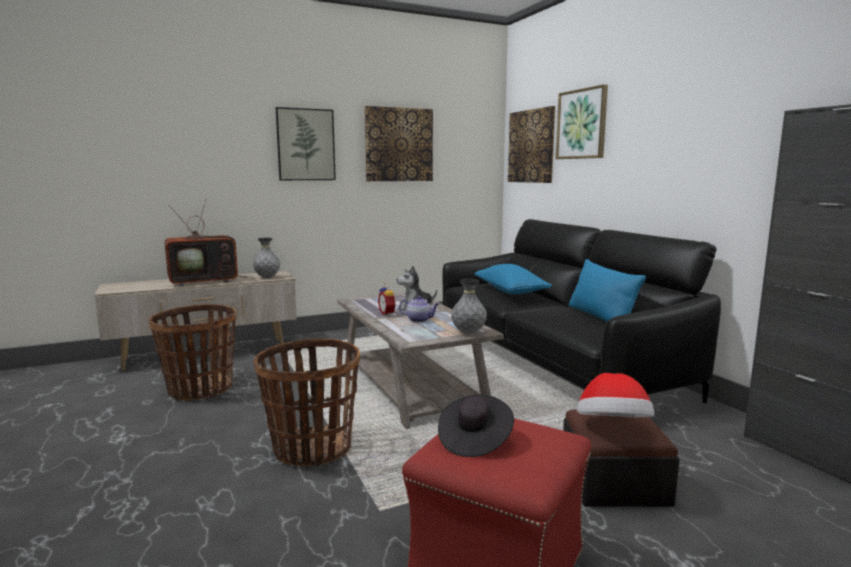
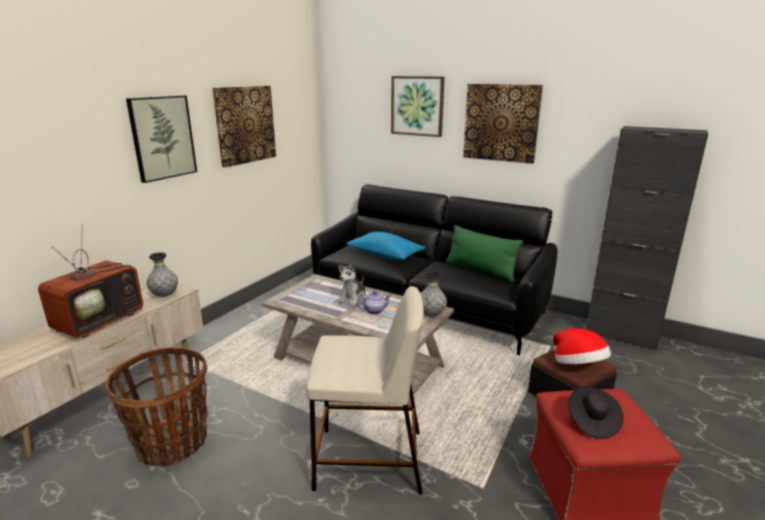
camera: 35 degrees left, 10 degrees up
basket [254,339,360,466] -> beige stool [306,286,424,495]
alarm clock [378,283,397,316] -> none
picture [508,106,555,183] -> picture moved to [463,84,543,164]
blue pillow [569,259,646,322] -> green pillow [446,225,523,282]

